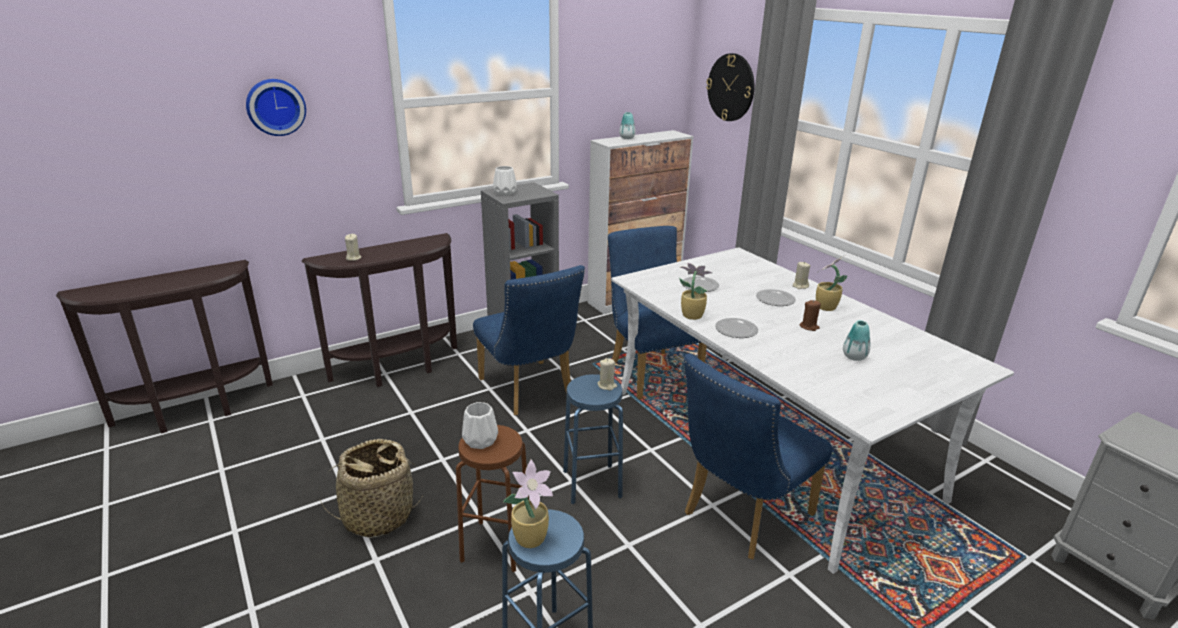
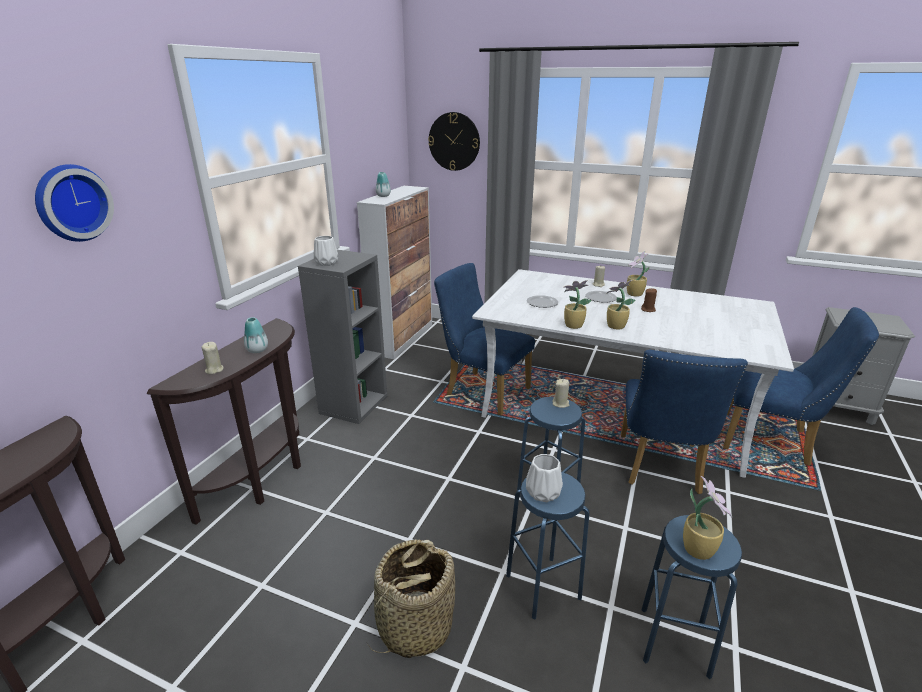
camera: 35 degrees left, 0 degrees up
brown stool [456,425,529,572] -> blue stool [506,472,590,619]
blue chair [473,265,585,415] -> blue chair moved to [723,307,879,466]
plate [715,318,758,338] -> potted plant [606,280,635,330]
vase [843,320,870,361] -> vase moved to [244,317,268,353]

